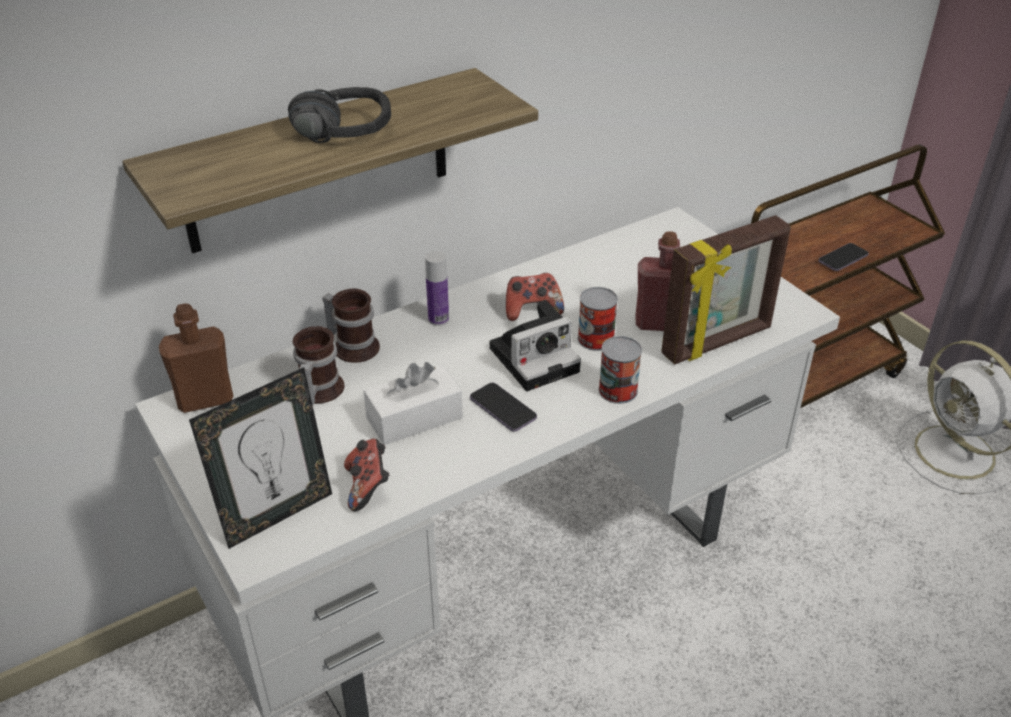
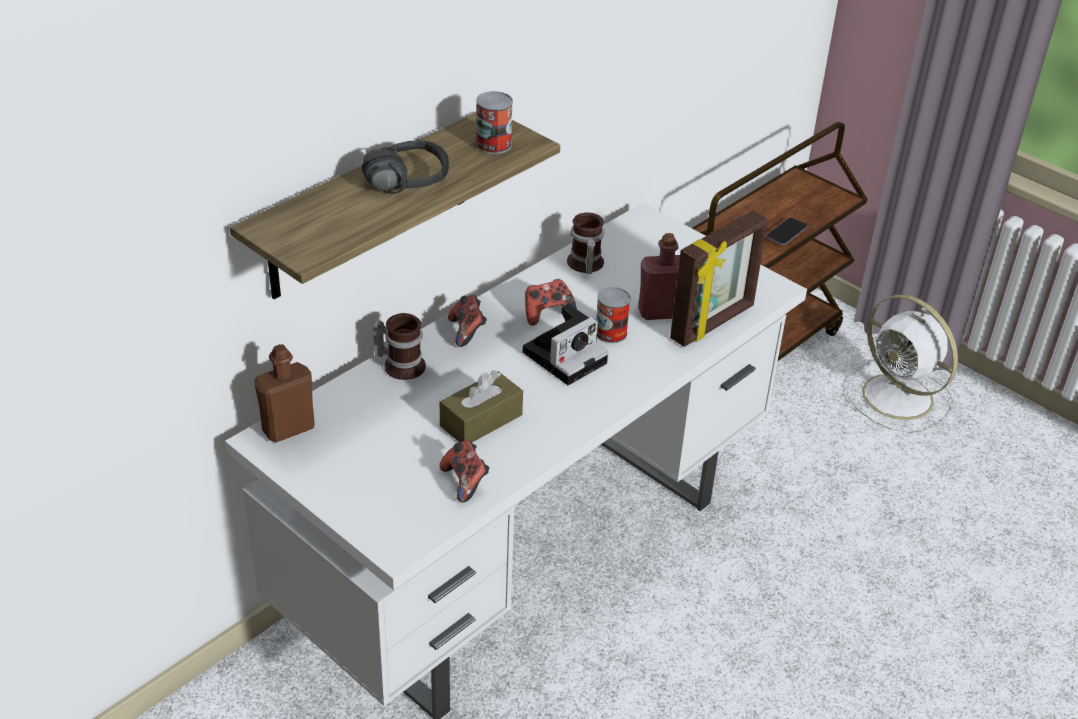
camera: 15 degrees left, 0 degrees up
picture frame [189,367,332,549] -> none
mug [293,326,344,405] -> mug moved to [567,212,604,274]
white tissue box [364,362,463,445] -> brown tissue box [440,370,523,442]
bottle [425,251,449,326] -> game controller [448,295,487,347]
phone [470,383,537,432] -> none
can [598,336,642,404] -> can moved to [476,91,513,154]

